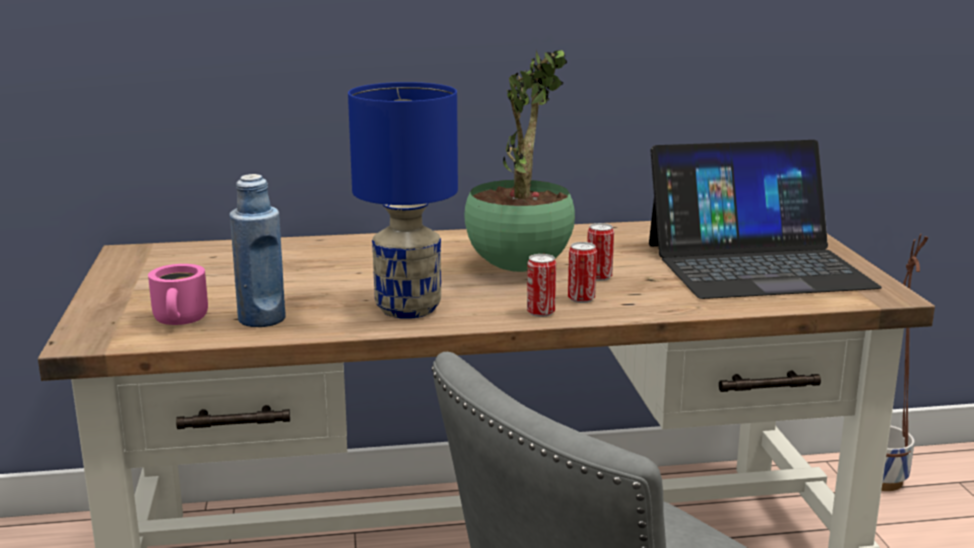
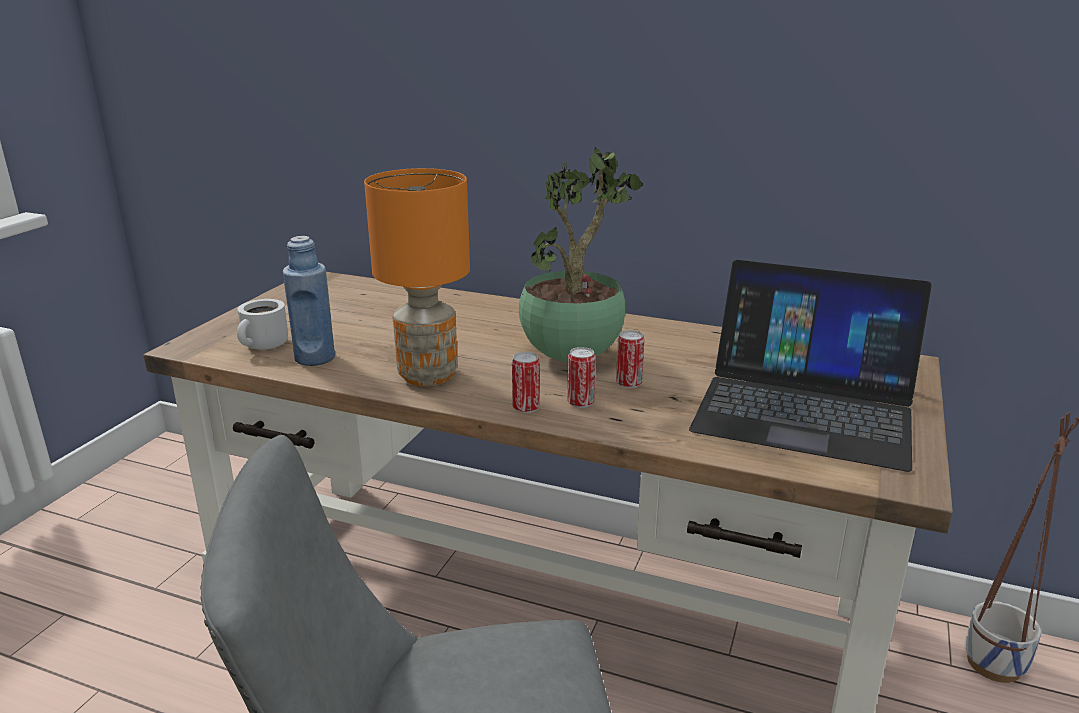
camera: 30 degrees right, 5 degrees up
pink mug [148,264,208,325] -> white mug [237,299,288,350]
blue table lamp [348,82,458,319] -> orange table lamp [364,168,470,386]

